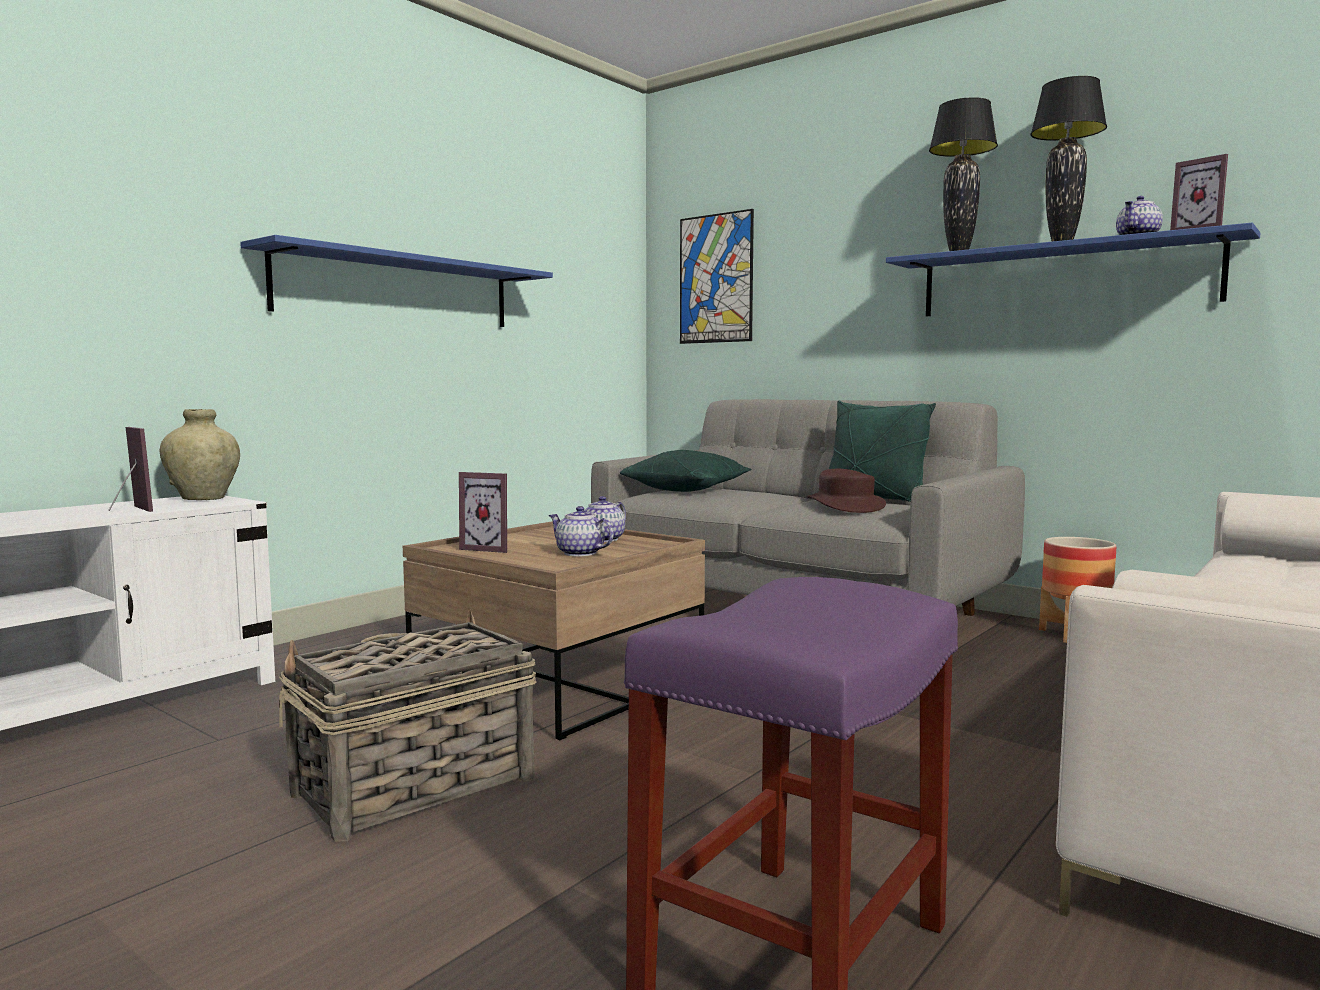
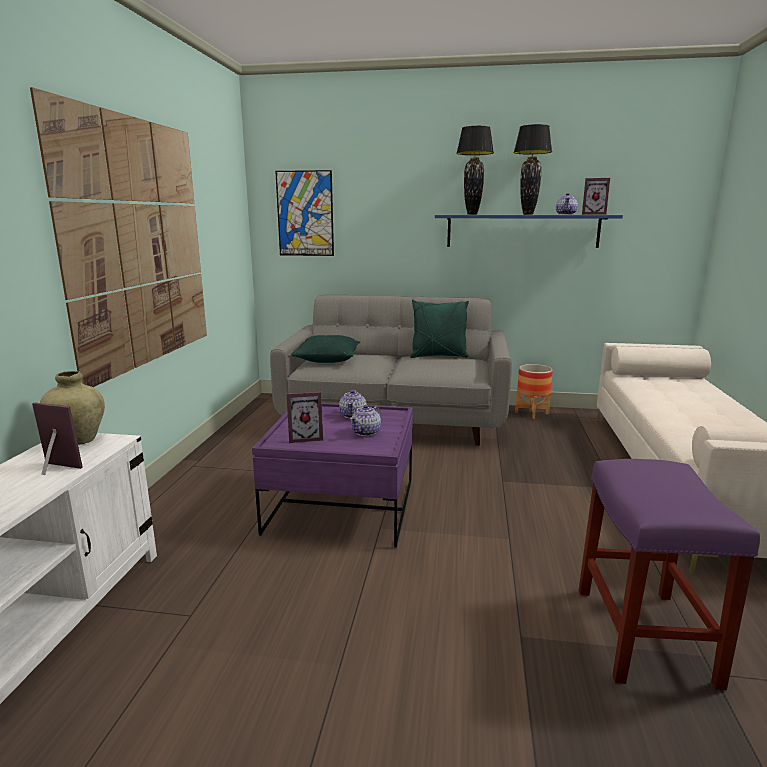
camera: 30 degrees left, 10 degrees up
blue shelf [240,235,553,327] -> picture [30,87,207,387]
basket [279,609,536,842] -> none
brown coffee table [403,521,705,740] -> purple coffee table [252,403,413,547]
teapot [549,506,614,556] -> teapot turned 60 degrees counterclockwise [350,405,381,436]
brown hat [807,469,886,513] -> none

